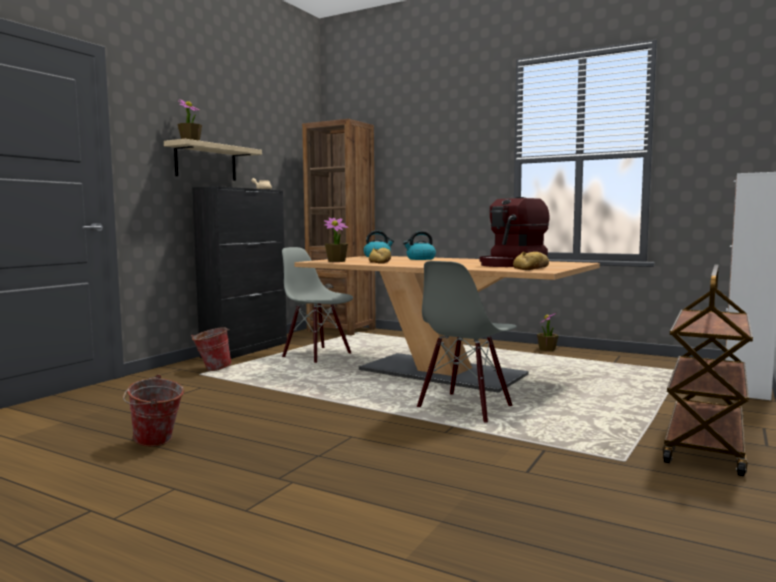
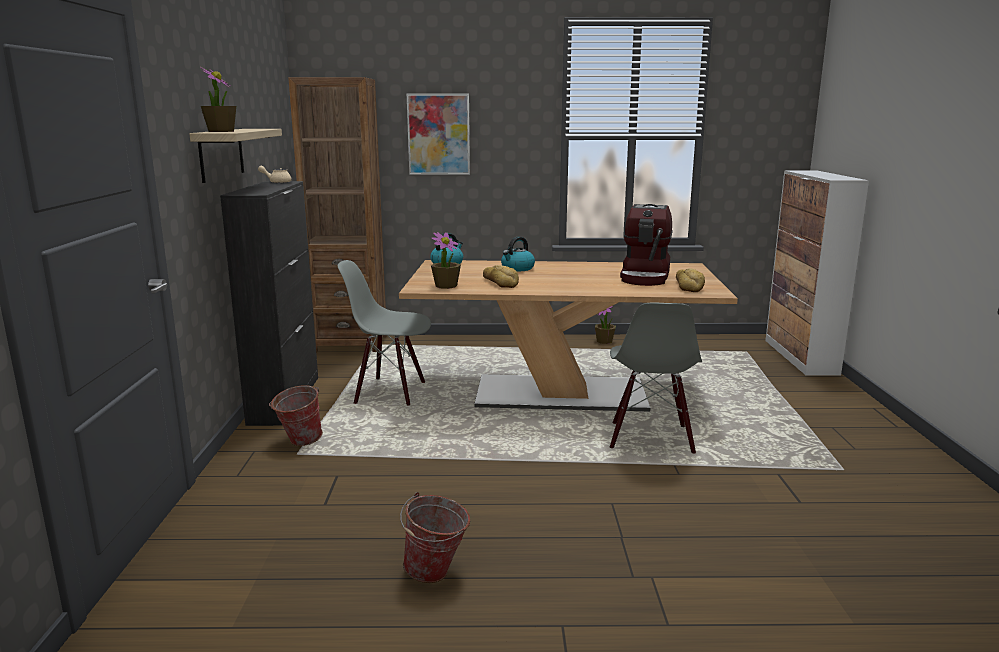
camera: 30 degrees left, 10 degrees up
brown cart [663,265,753,476] -> none
none -> picture [406,93,470,175]

